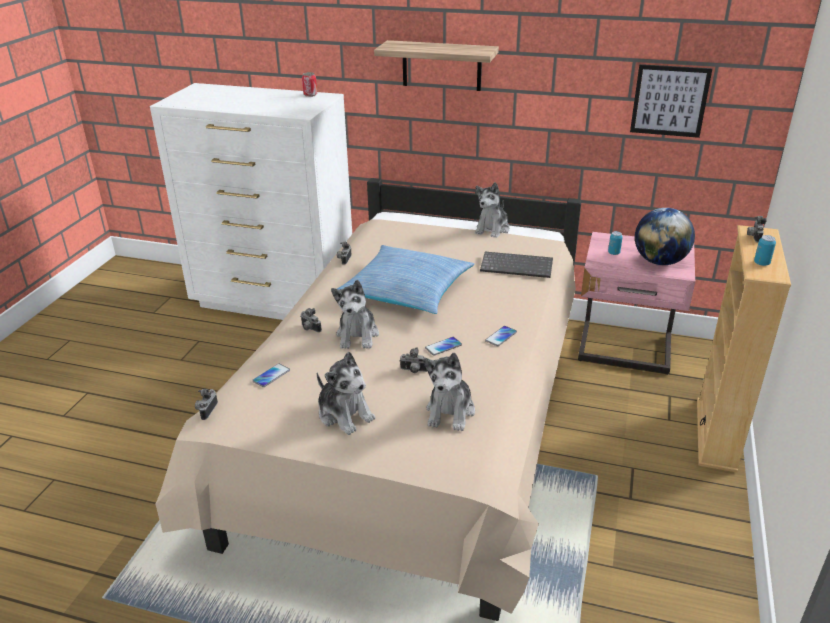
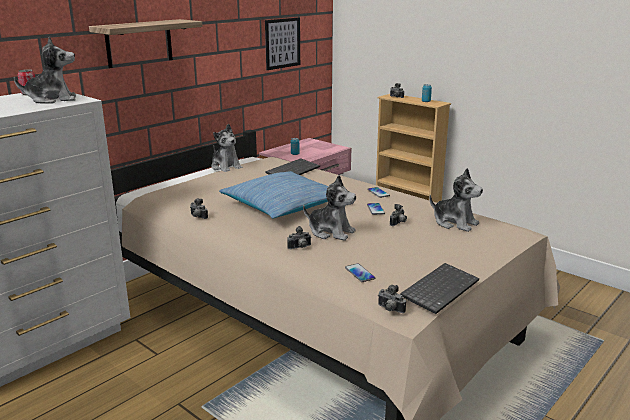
camera: 65 degrees left, 10 degrees down
plush toy [317,352,375,435] -> plush toy moved to [14,36,76,103]
globe [635,208,695,265] -> none
none -> keyboard [400,263,479,314]

